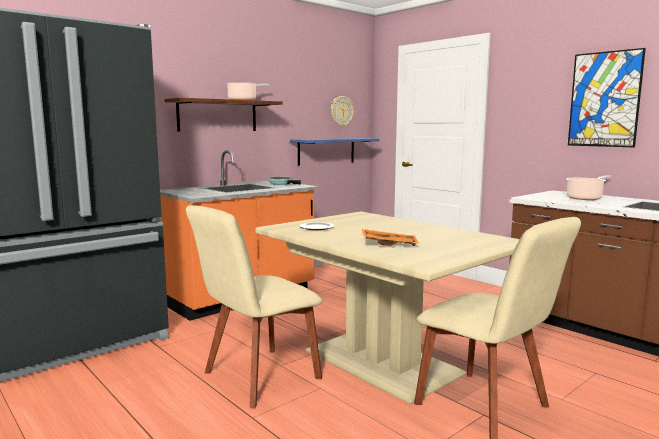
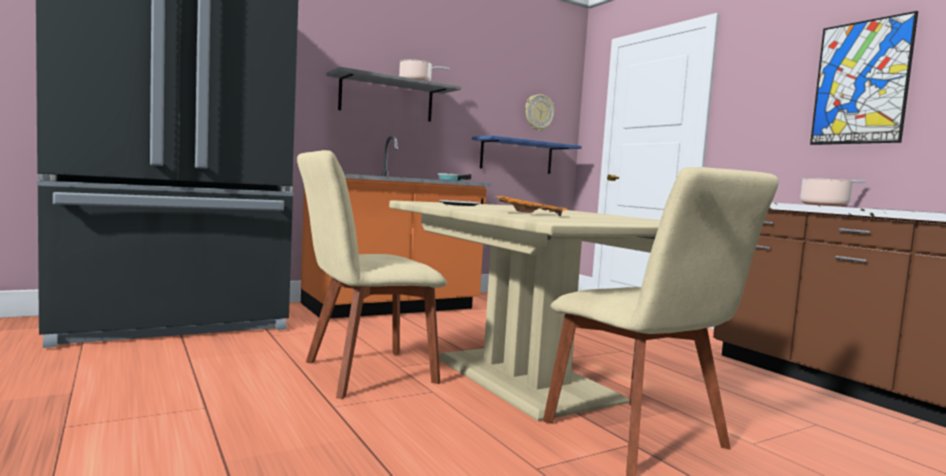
camera: 10 degrees right, 5 degrees down
brown shelf [165,98,283,132] -> grey shelf [326,67,461,121]

